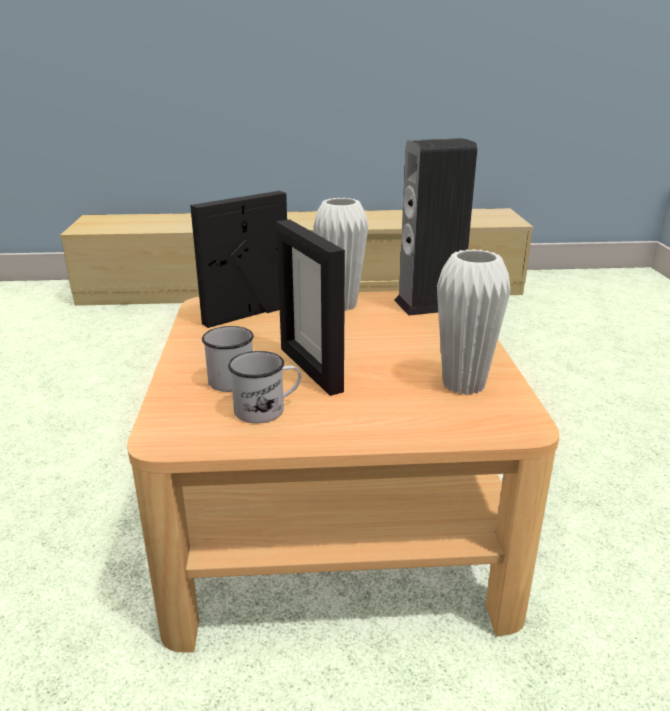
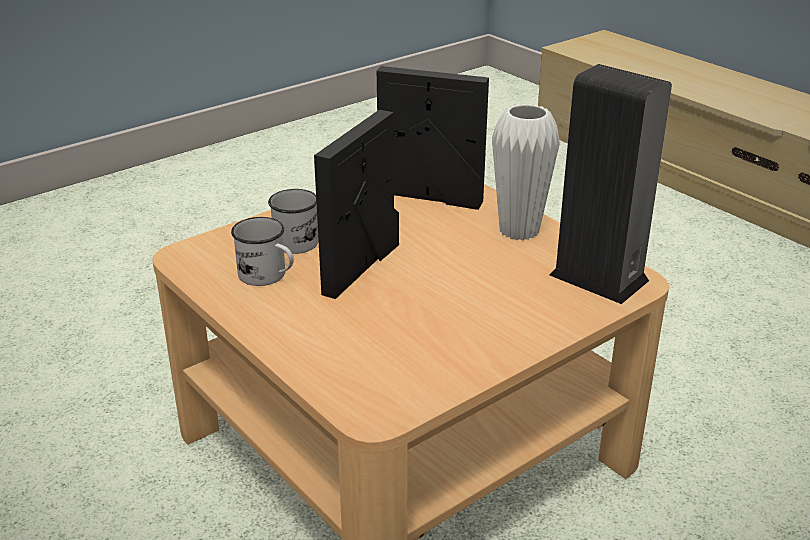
camera: 55 degrees right, 5 degrees up
white vase [437,249,510,395] -> none

